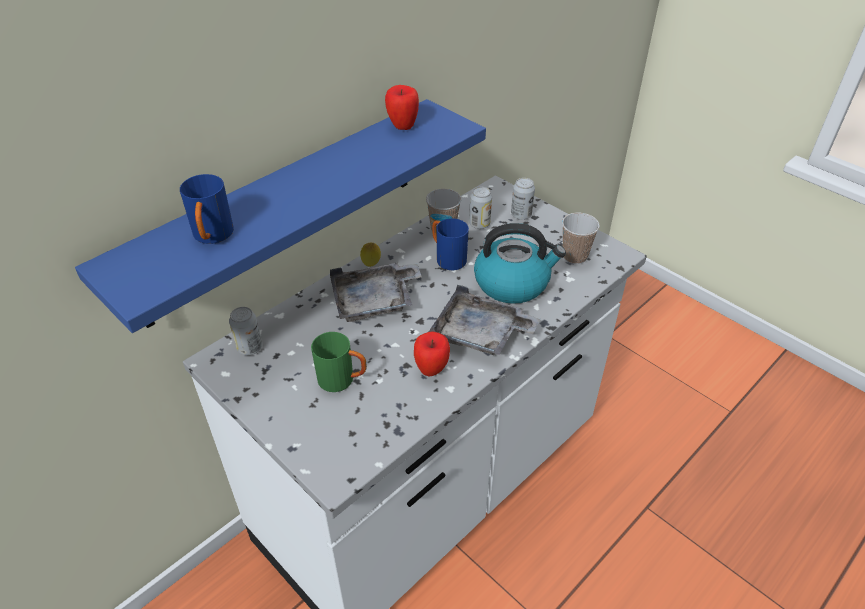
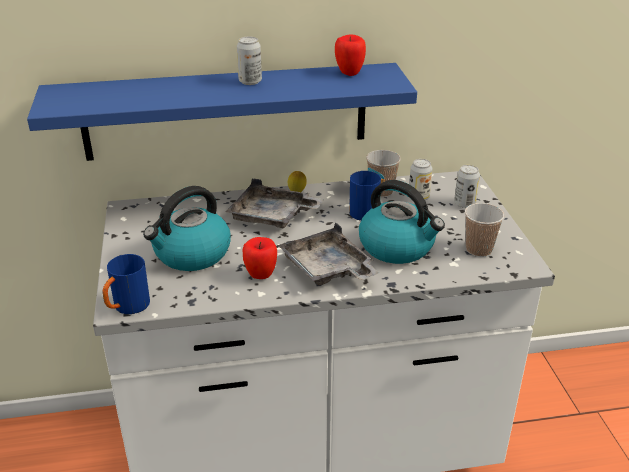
camera: 35 degrees right, 10 degrees down
blue mug [180,174,234,244] -> blue mug moved to [102,254,150,314]
can [229,307,262,356] -> can moved to [237,37,262,85]
green mug [311,332,367,392] -> kettle [143,186,231,271]

